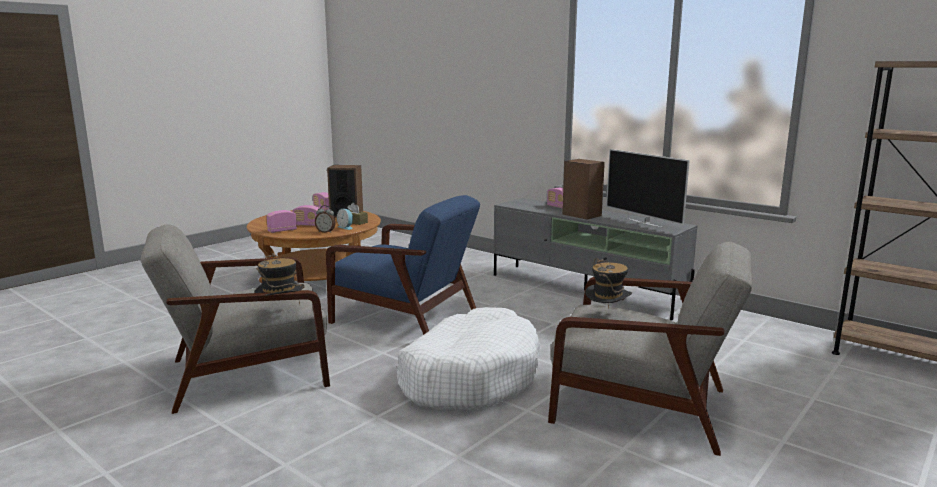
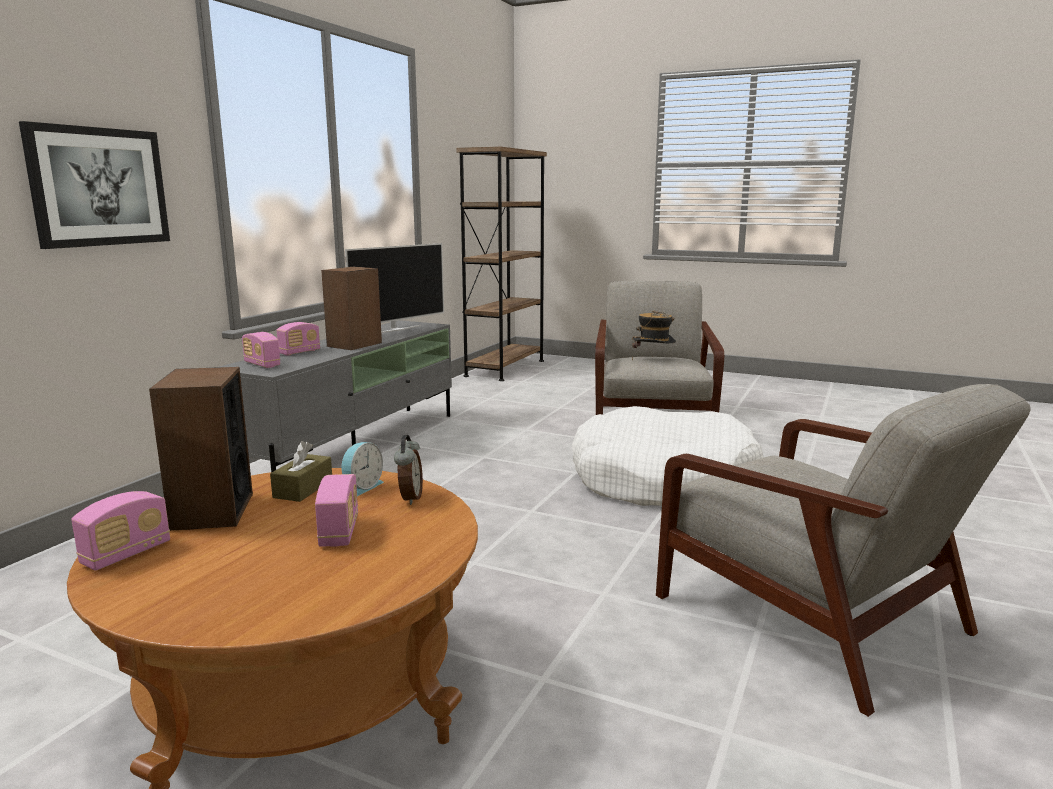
camera: 105 degrees left, 0 degrees up
hat [254,253,305,304] -> none
radio [266,210,297,233] -> radio moved to [242,332,280,368]
blue armchair [326,195,480,335] -> none
none -> picture [19,121,170,249]

